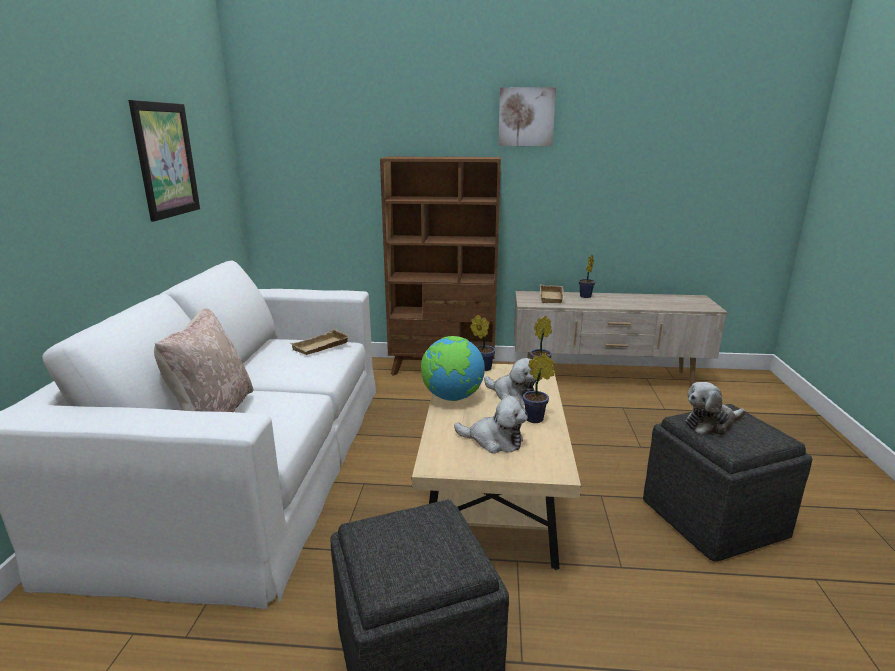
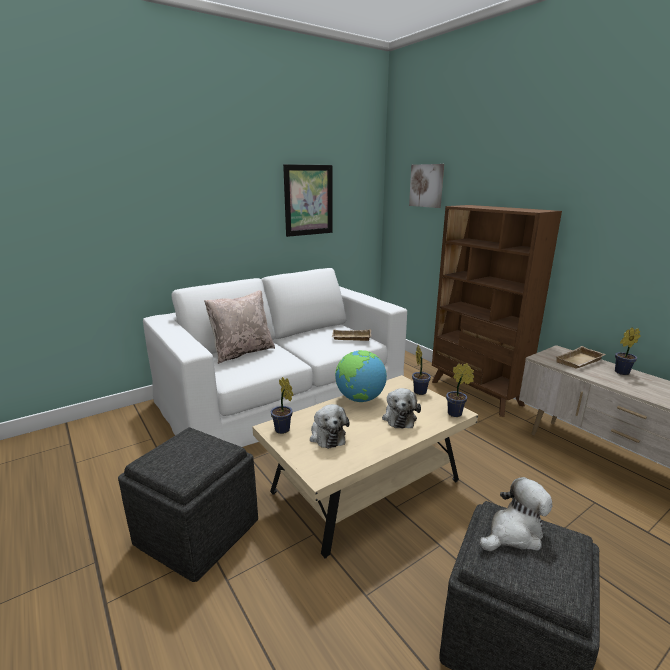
camera: 50 degrees right, 0 degrees up
picture [498,87,556,146] -> picture moved to [409,164,444,208]
potted plant [523,354,555,423] -> potted plant moved to [271,377,293,434]
plush toy [685,382,746,435] -> plush toy turned 120 degrees clockwise [479,477,552,551]

